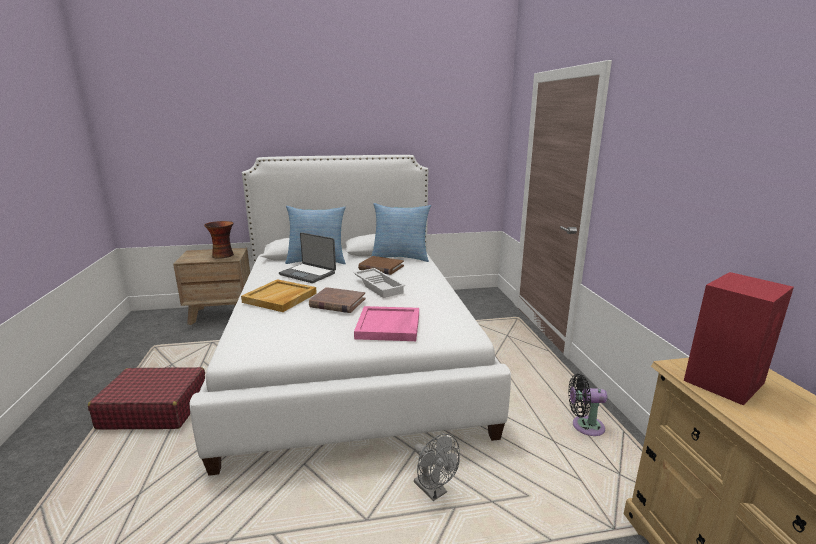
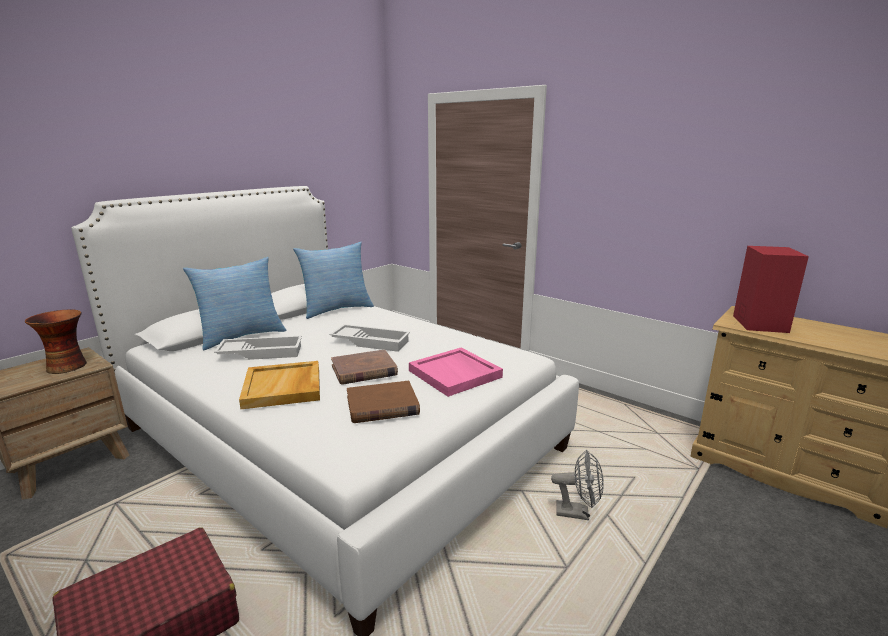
camera: 40 degrees left, 0 degrees up
laptop [279,232,336,283] -> white tray [214,336,302,360]
brown book [358,256,404,275] -> brown book moved to [347,381,420,423]
black fan [568,374,607,436] -> none

